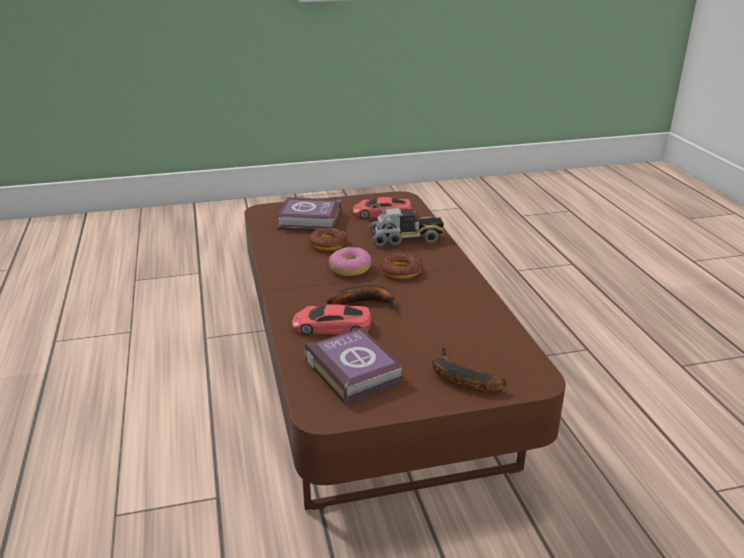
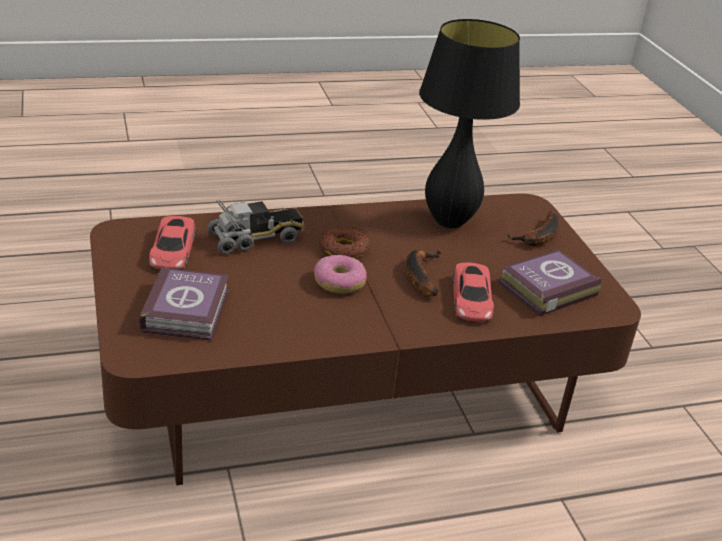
camera: 95 degrees left, 5 degrees up
donut [308,227,348,251] -> none
toy truck [369,205,445,246] -> toy truck turned 75 degrees clockwise [207,199,304,254]
none -> black table lamp [419,19,520,228]

